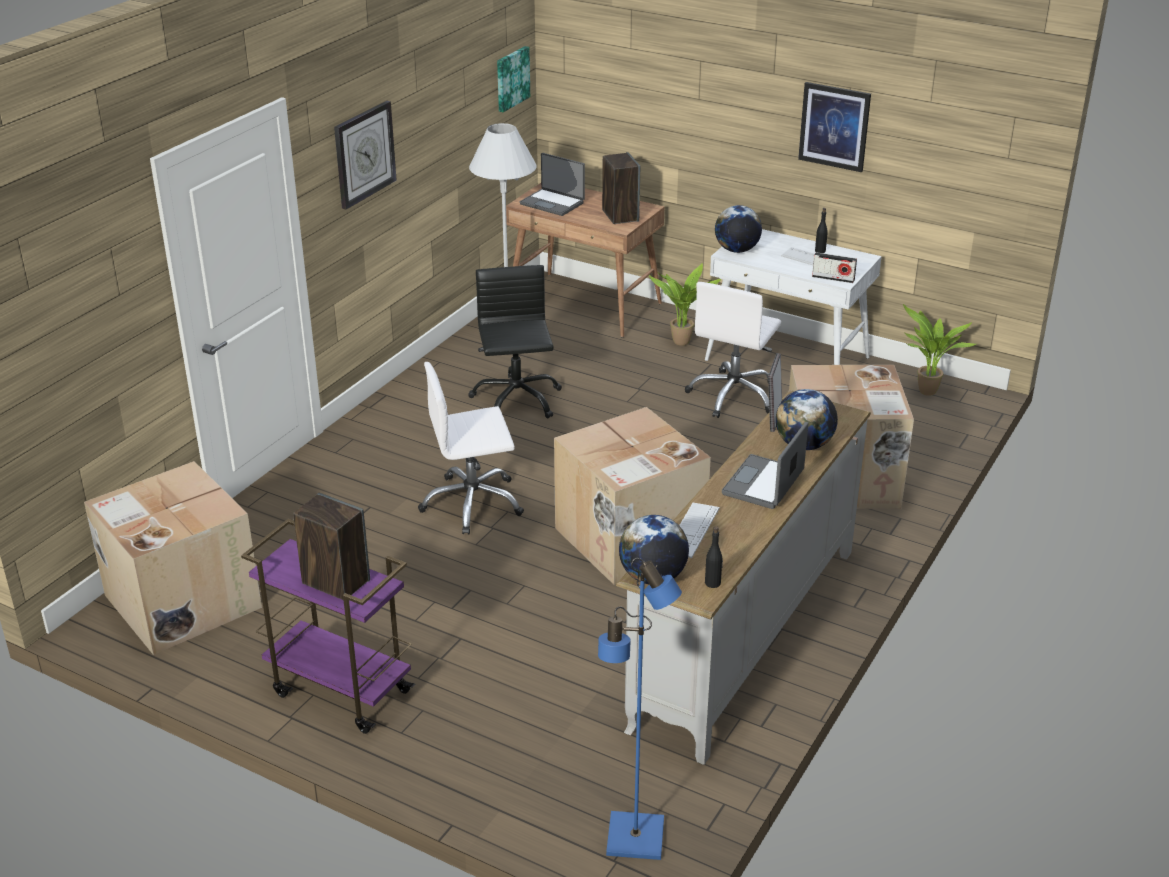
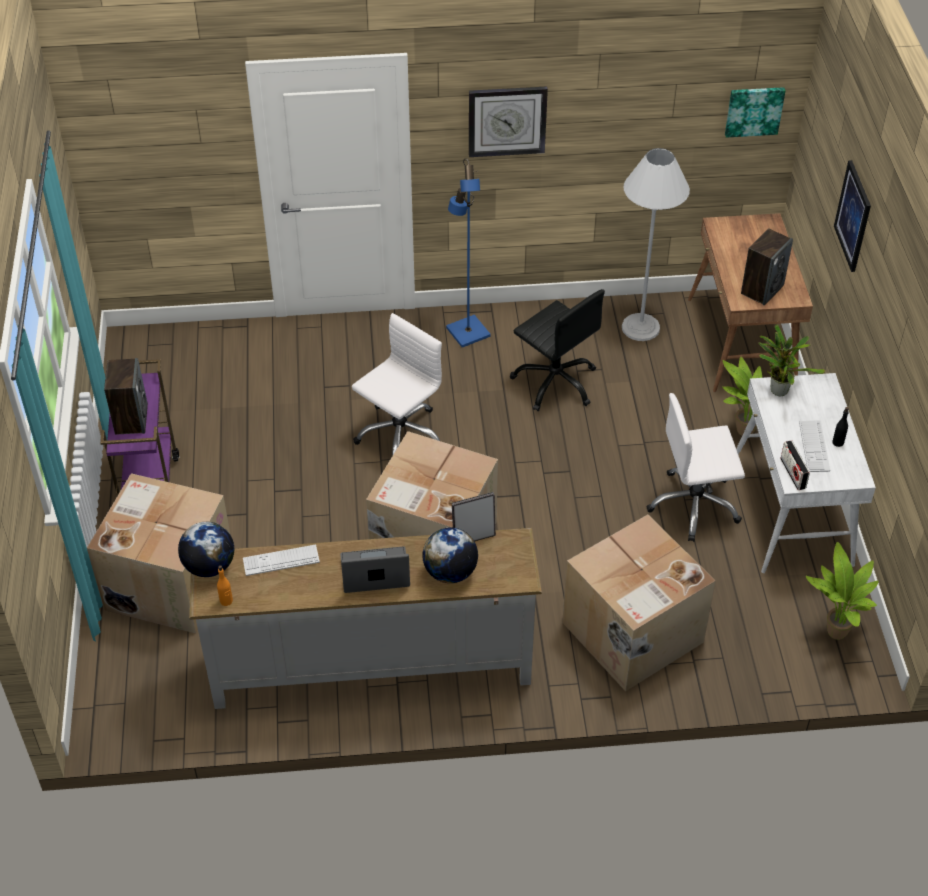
camera: 55 degrees right, 15 degrees up
cardboard box [84,461,262,655] -> cardboard box moved to [87,473,230,634]
white office chair [418,362,524,535] -> white office chair turned 90 degrees clockwise [352,313,442,456]
black office chair [468,265,562,419] -> black office chair turned 90 degrees clockwise [510,289,605,411]
laptop [520,153,585,216] -> none
blue floor lamp [598,558,682,860] -> blue floor lamp moved to [446,158,491,347]
black bottle [705,526,723,588] -> orange bottle [217,565,233,606]
globe [715,205,762,253] -> potted plant [758,324,825,396]
picture [798,82,871,172] -> picture moved to [834,160,871,272]

